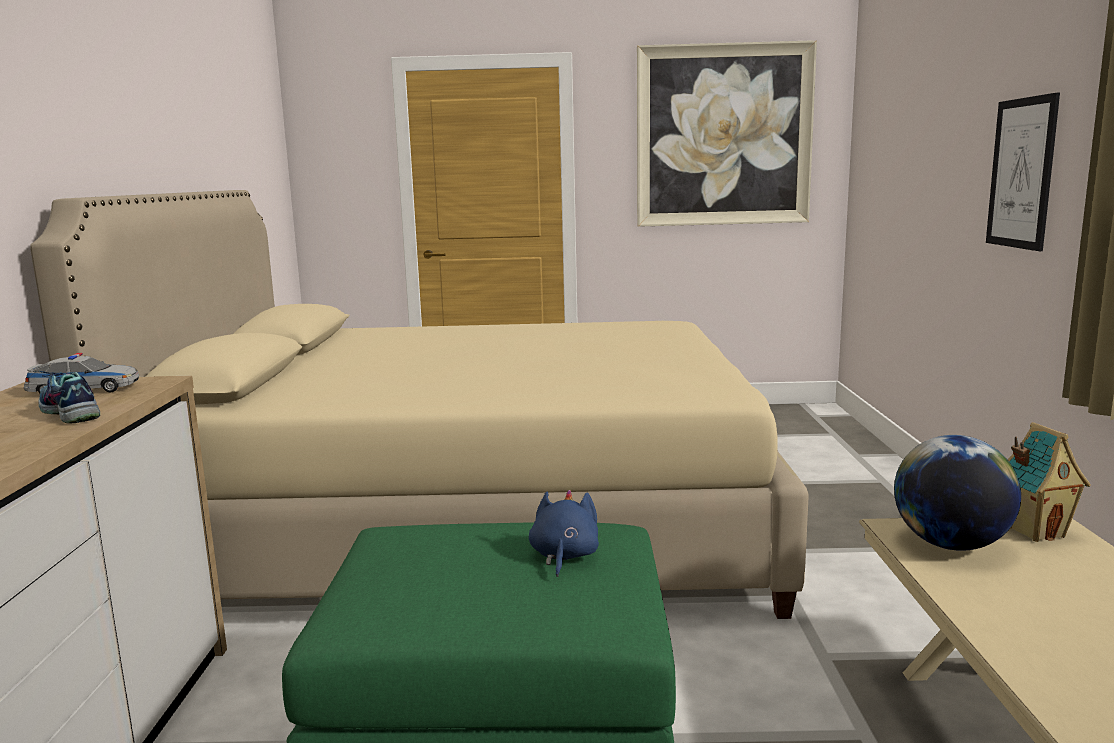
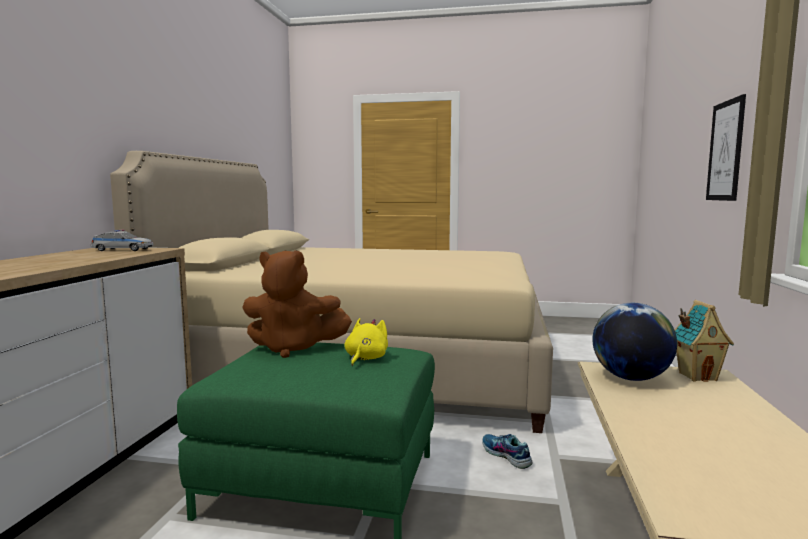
camera: 10 degrees right, 5 degrees down
shoe [34,371,100,424] -> shoe moved to [482,434,533,469]
blue plush toy [529,490,599,577] -> yellow plush toy [344,318,388,366]
picture [637,40,817,227] -> none
none -> brown plush toy [242,250,352,358]

